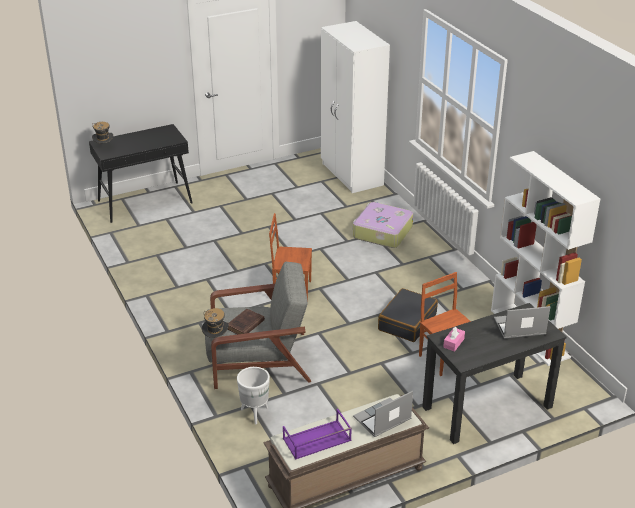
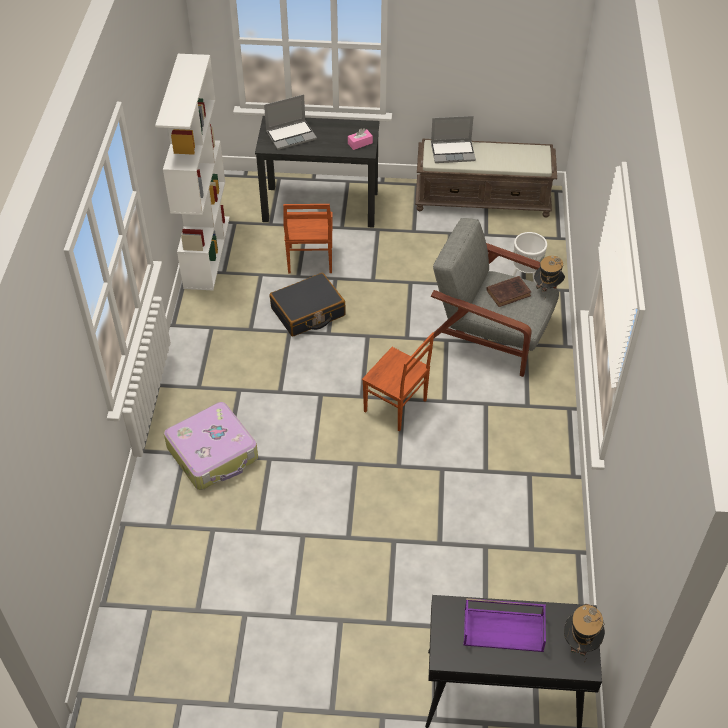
camera: 150 degrees left, 15 degrees up
purple tray [283,409,352,460] -> purple tray moved to [463,598,546,652]
white wardrobe [321,21,390,193] -> none
laptop [494,306,551,339] -> laptop turned 45 degrees counterclockwise [264,94,317,150]

